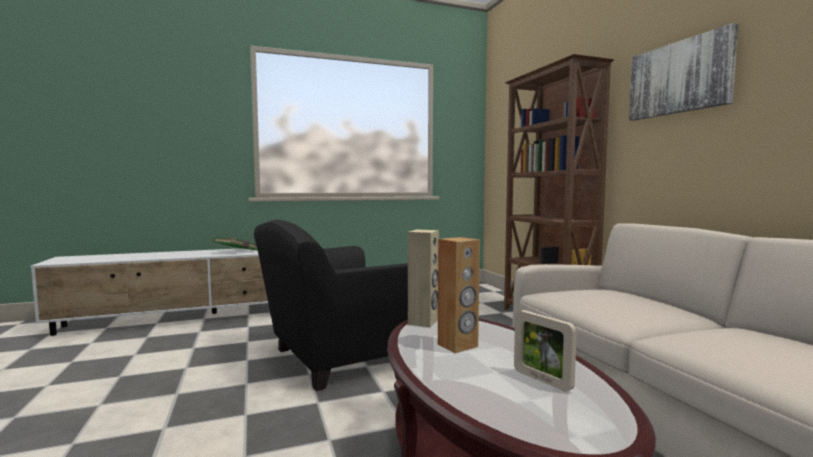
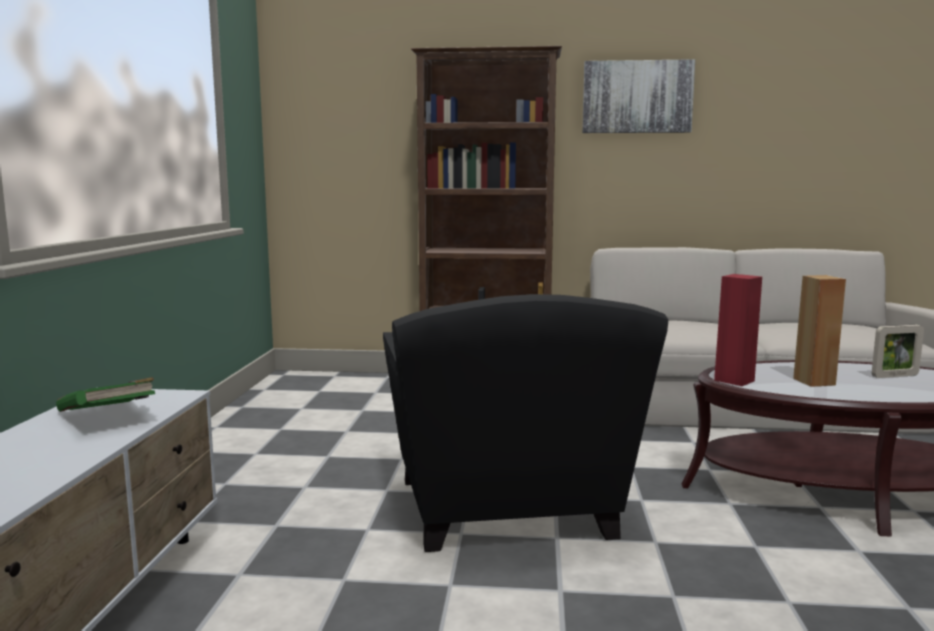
camera: 65 degrees left, 5 degrees up
beige speaker [408,230,439,327] -> red speaker [714,274,762,386]

